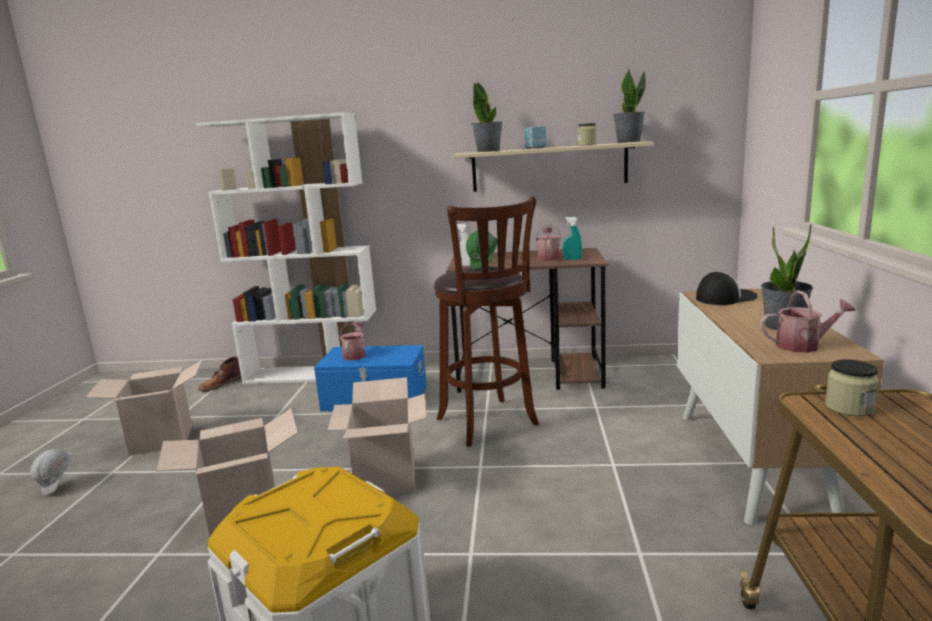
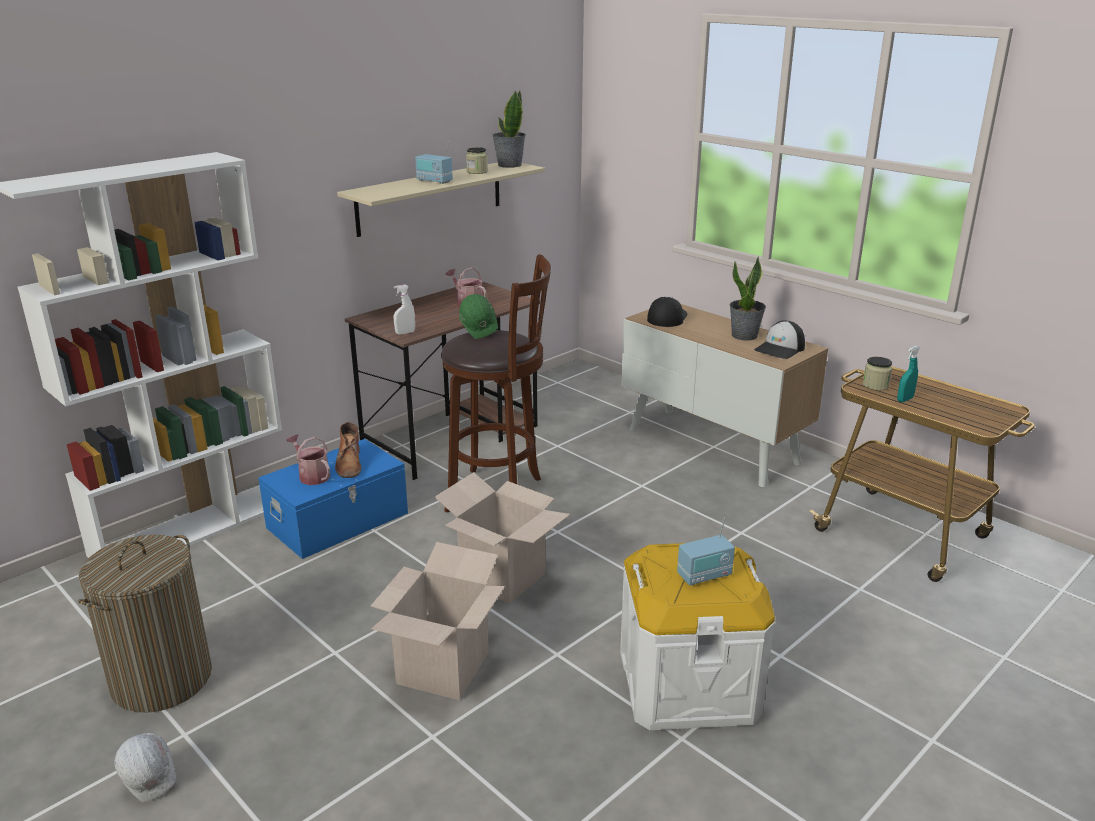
camera: 50 degrees left, 10 degrees up
cardboard box [85,360,202,456] -> laundry basket [78,535,212,713]
brown boot [198,356,242,392] -> brown boot moved to [335,422,362,478]
potted plant [472,82,502,152] -> none
turquoise spray bottle [563,217,582,260] -> turquoise spray bottle moved to [897,346,920,402]
watering can [760,290,856,353] -> cap [754,320,805,359]
none -> radio [677,517,735,586]

